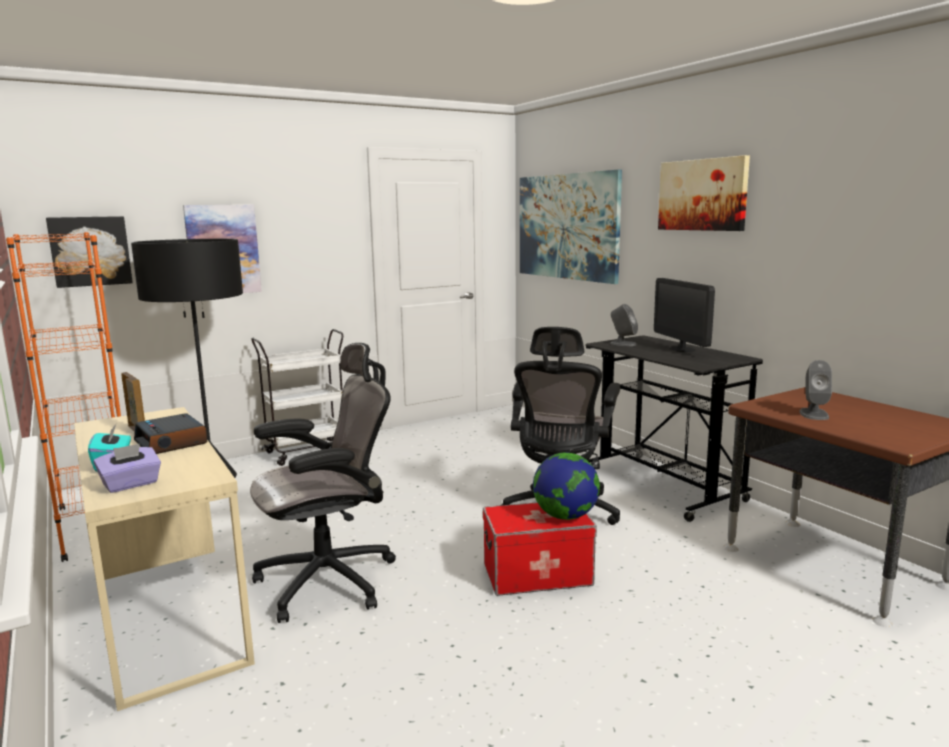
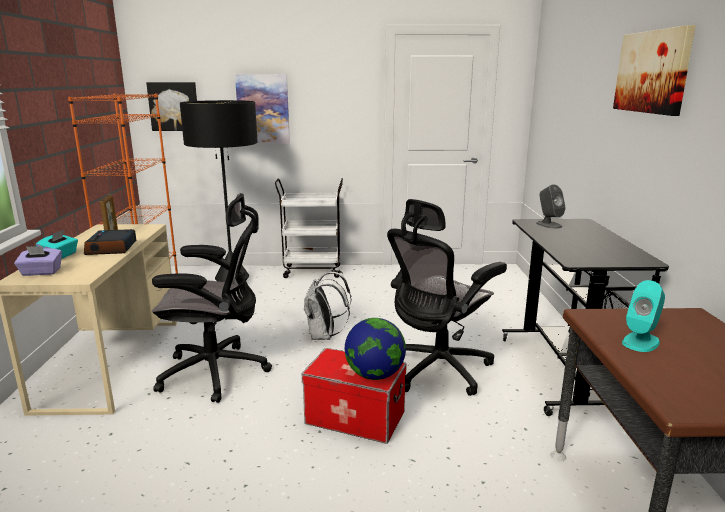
camera: 30 degrees right, 5 degrees up
picture [520,169,622,284] -> none
monitor [654,278,715,352] -> none
grey speaker [799,360,832,420] -> turquoise speaker [622,280,665,352]
none -> white backpack [303,272,351,340]

